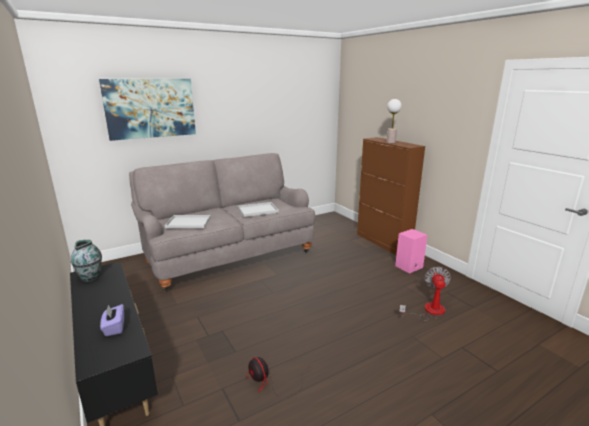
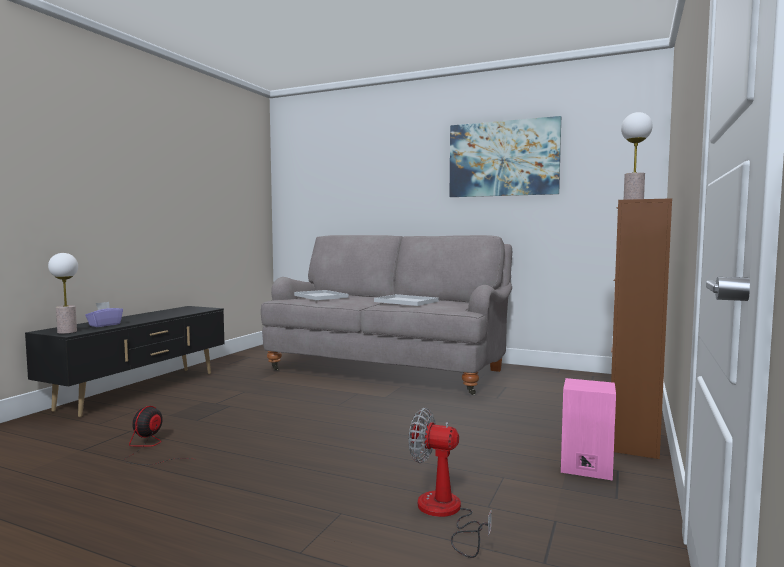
camera: 55 degrees right, 15 degrees down
vase [71,240,102,282] -> none
picture [99,79,196,141] -> picture moved to [449,116,561,197]
fan [399,267,451,321] -> fan turned 135 degrees counterclockwise [409,408,491,558]
none -> table lamp [48,253,78,334]

